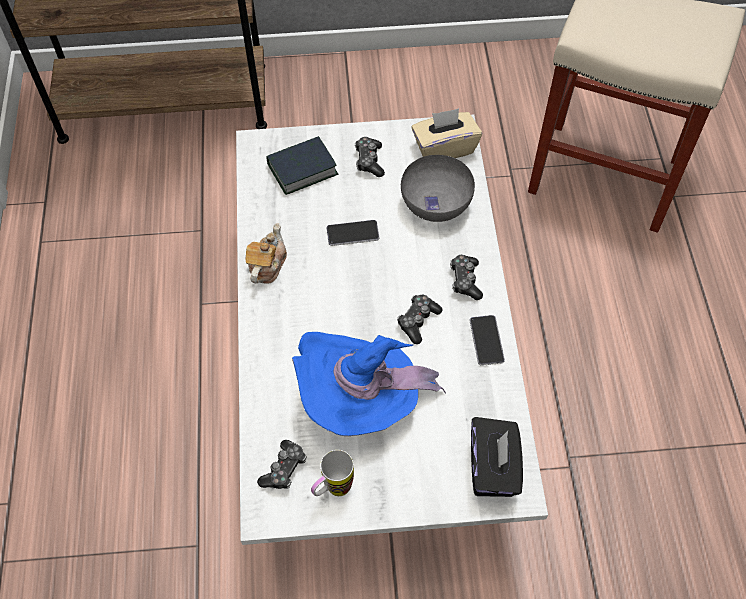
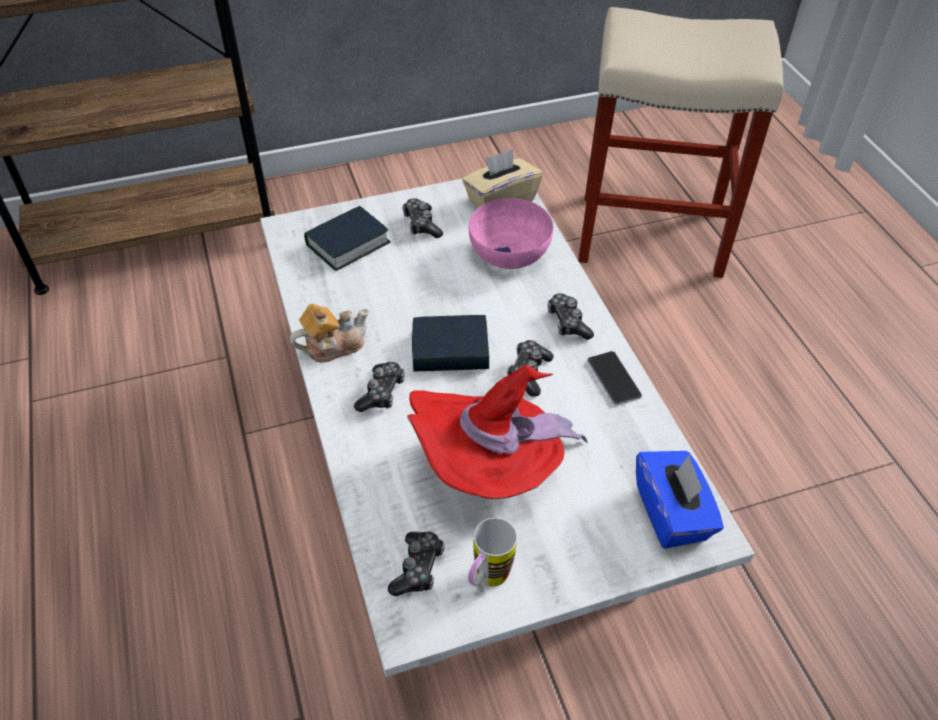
camera: 15 degrees left, 10 degrees down
teapot [245,223,287,284] -> teapot turned 60 degrees clockwise [290,303,369,363]
blue hat [292,332,446,436] -> red hat [407,365,587,499]
phone [327,220,380,246] -> none
grey bowl [401,155,475,222] -> pink bowl [469,198,553,269]
black tissue box [471,417,523,497] -> blue tissue box [636,451,724,549]
none -> game controller [354,362,405,412]
none -> book [412,315,489,372]

